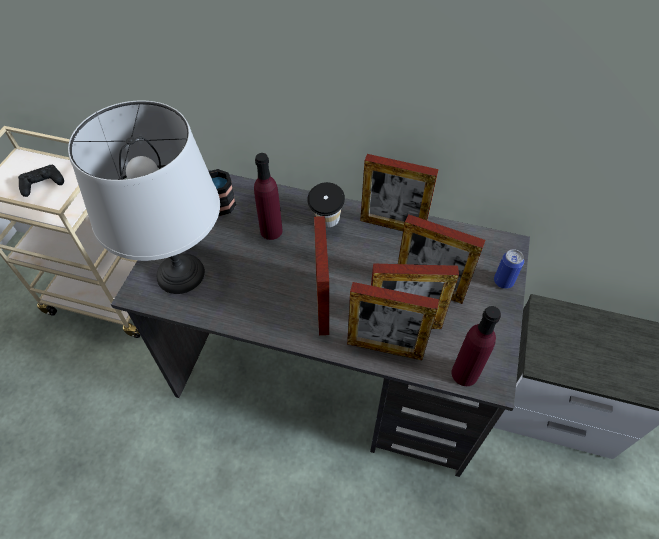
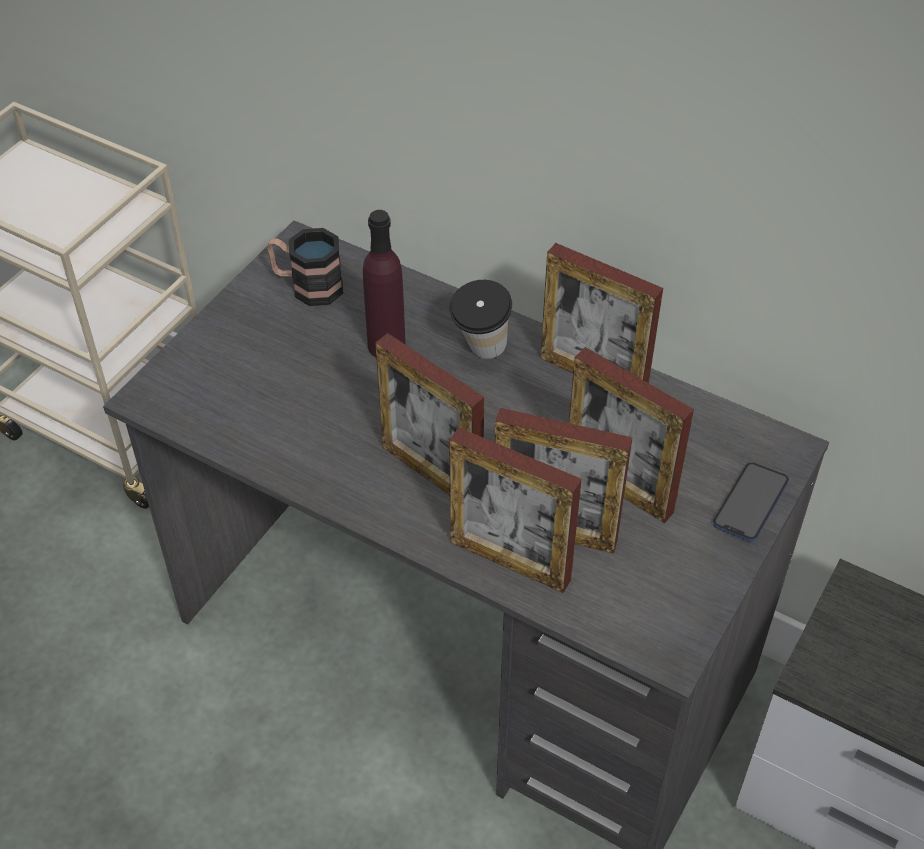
camera: 15 degrees right, 5 degrees down
black game controller [18,165,64,197] -> none
grey table lamp [68,101,220,294] -> none
picture frame [314,216,329,335] -> picture frame turned 120 degrees clockwise [375,333,484,495]
purple bottle [451,306,501,386] -> none
can [494,249,524,289] -> phone [713,462,789,542]

